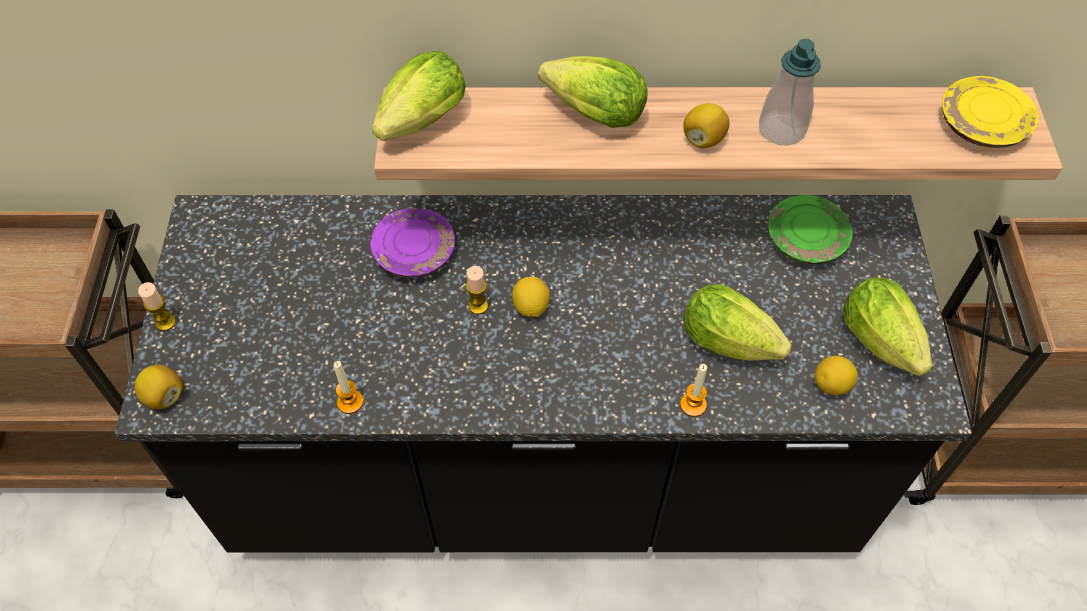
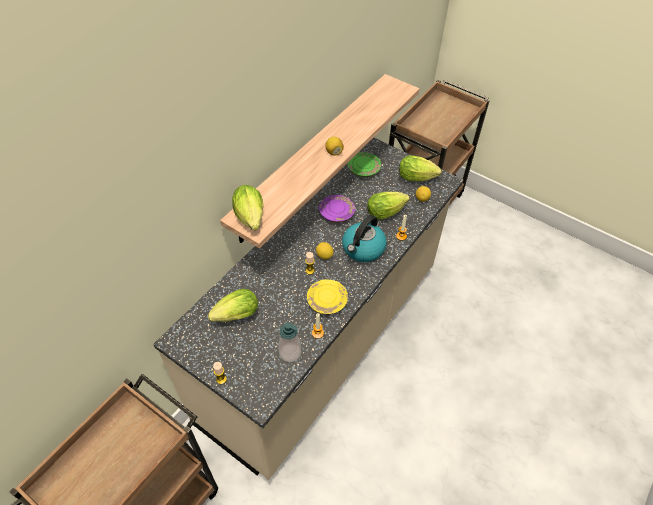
camera: 55 degrees left, 5 degrees down
black counter [115,195,972,552] -> beige counter [153,138,464,480]
lemon [135,365,183,409] -> none
purple plate [370,208,455,278] -> purple plate moved to [319,195,355,223]
lettuce [538,56,647,128] -> lettuce moved to [208,289,258,322]
soap dispenser [759,39,821,146] -> soap dispenser moved to [279,322,301,362]
yellow plate [942,76,1039,148] -> yellow plate moved to [307,279,348,315]
none -> kettle [342,215,387,262]

